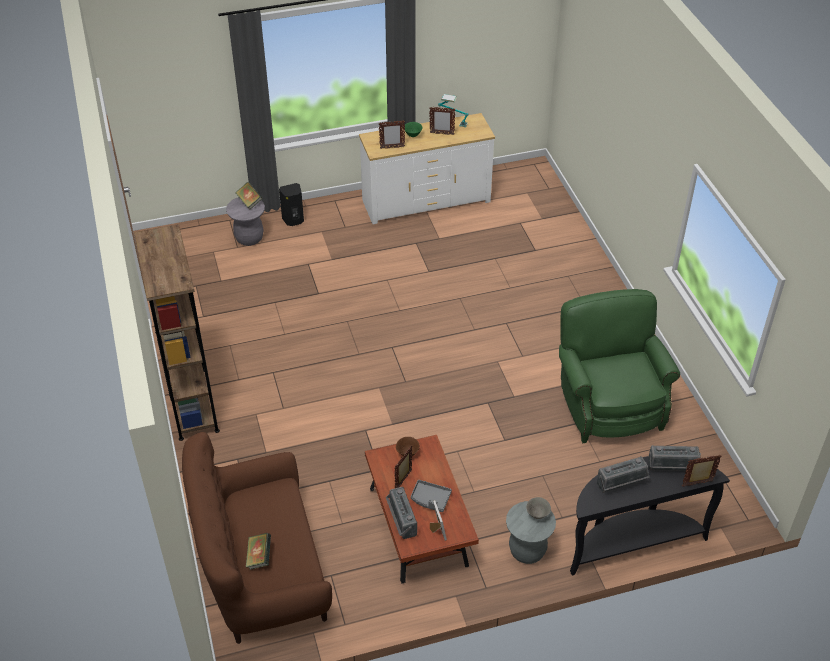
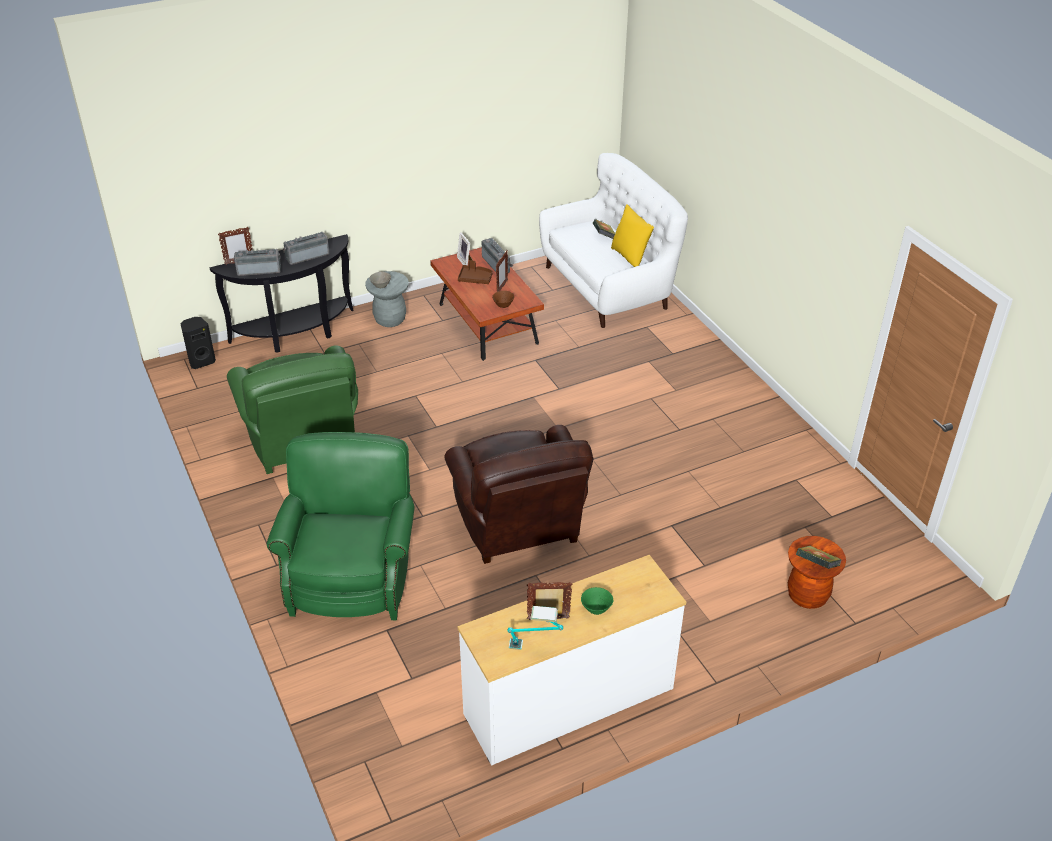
camera: 170 degrees right, 5 degrees down
brown bookcase [134,224,220,441] -> none
brown sofa [182,432,332,644] -> white sofa [539,153,688,328]
grey stool [226,197,265,246] -> brown stool [788,536,846,609]
black speaker [279,183,304,226] -> black speaker moved to [180,317,216,369]
picture frame [379,120,405,149] -> none
grey tray [411,480,452,512] -> brown tray [458,260,493,284]
none -> green armchair [267,432,415,621]
none -> brown armchair [444,425,593,564]
none -> yellow pillow [611,204,654,267]

